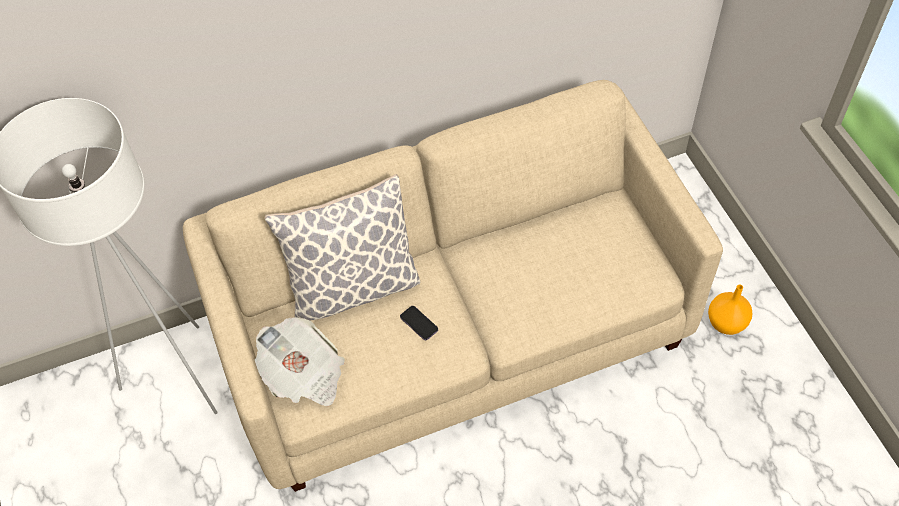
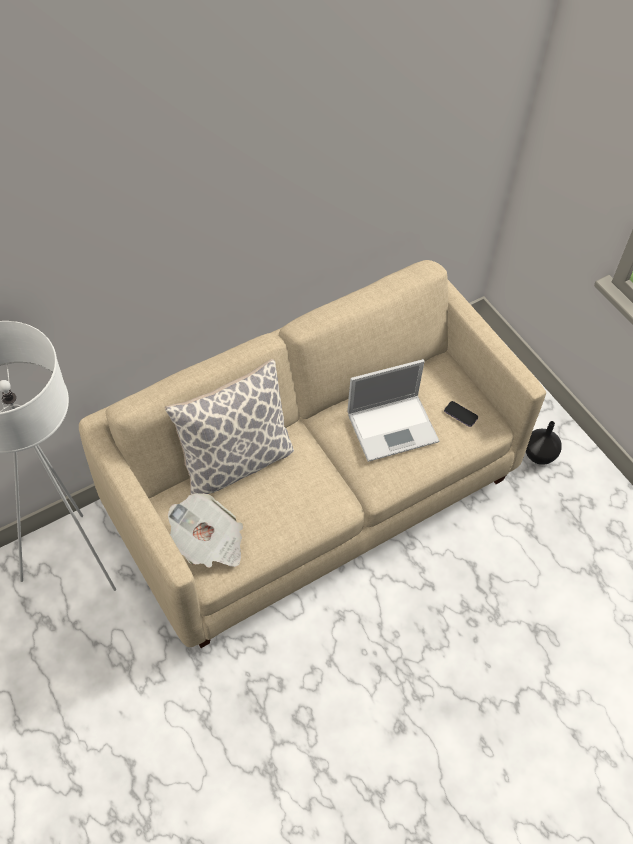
camera: 15 degrees left, 0 degrees up
phone [400,306,438,340] -> phone moved to [444,401,478,427]
orange vase [708,284,752,335] -> black vase [526,421,562,465]
none -> laptop [347,359,439,462]

